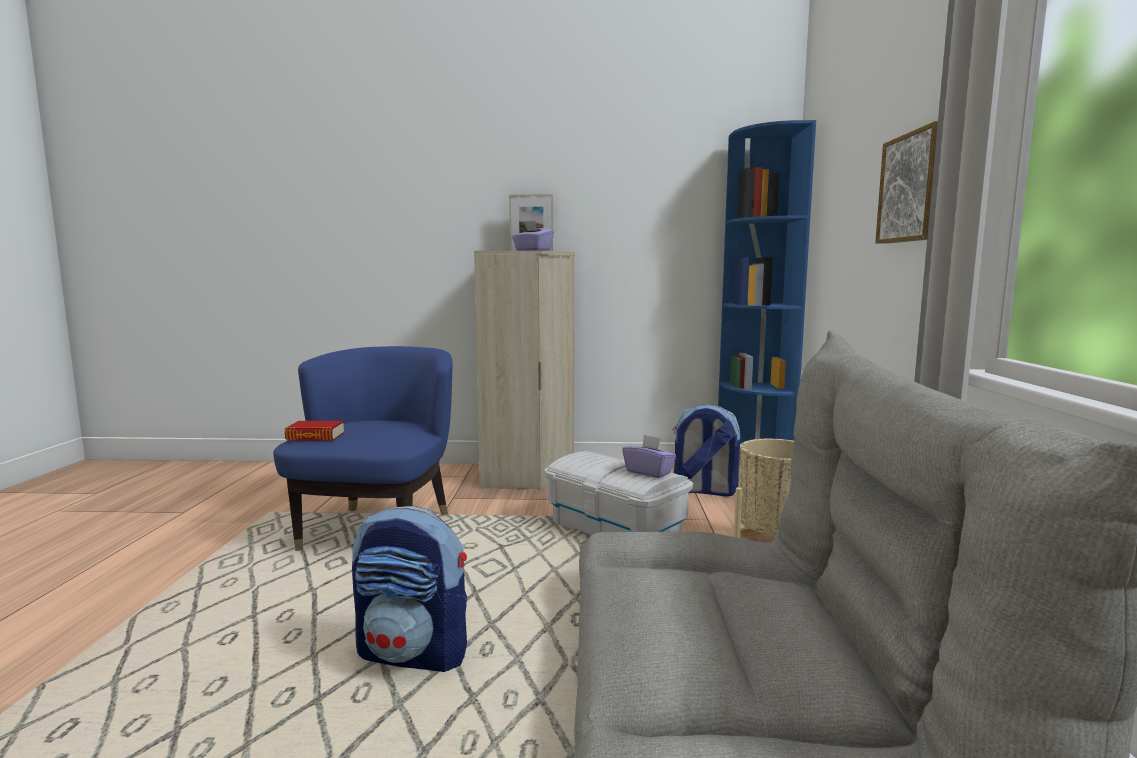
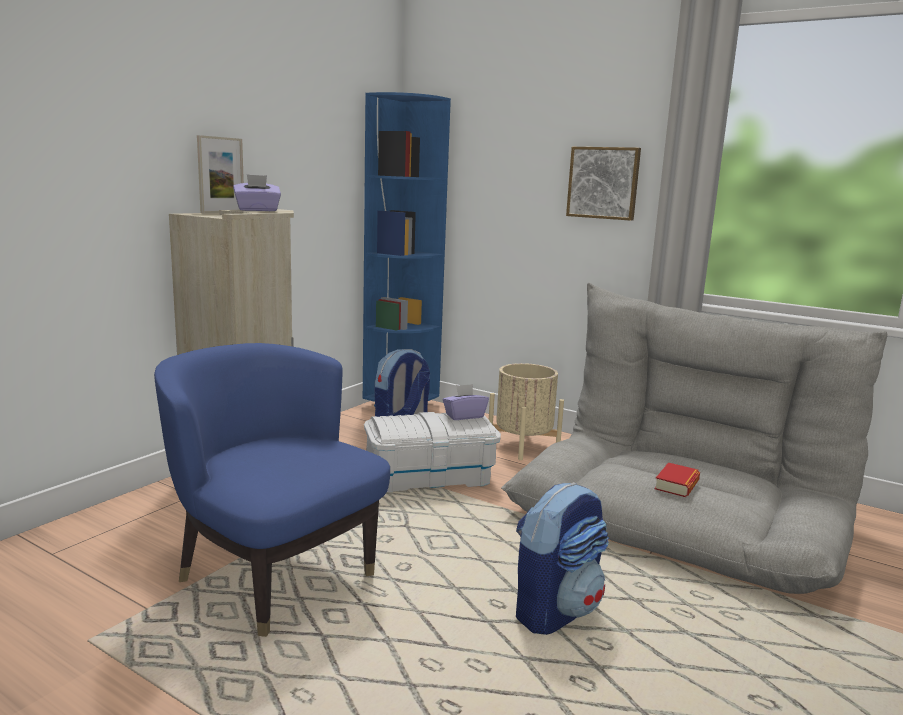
camera: 60 degrees left, 5 degrees up
book [285,421,344,441] -> book moved to [654,462,700,497]

